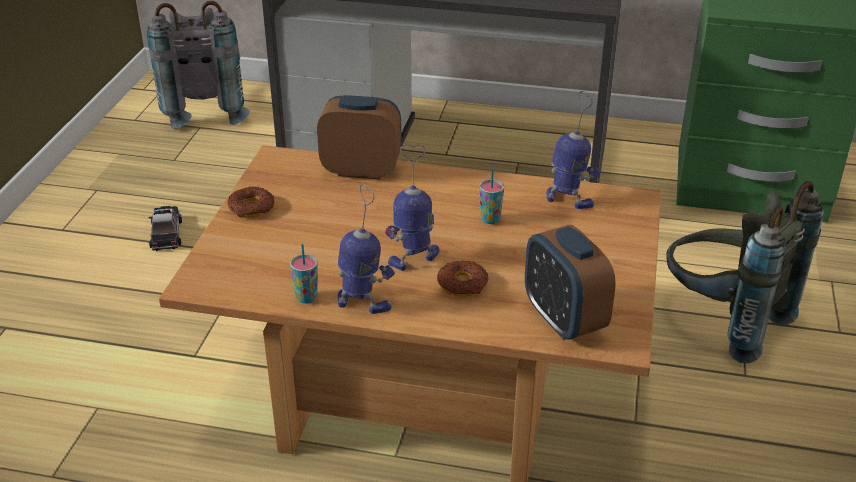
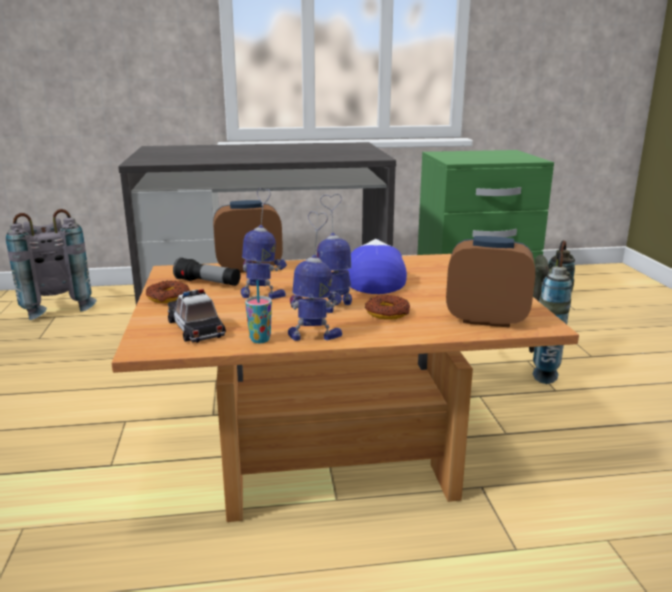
camera: 20 degrees left, 15 degrees down
toy car [148,206,182,251] -> toy car moved to [168,289,226,343]
cup [479,168,504,224] -> cap [346,239,407,294]
alarm clock [525,225,616,340] -> alarm clock turned 150 degrees clockwise [446,236,535,328]
toy robot [546,91,600,209] -> toy robot moved to [241,188,287,299]
none -> flashlight [173,257,240,286]

